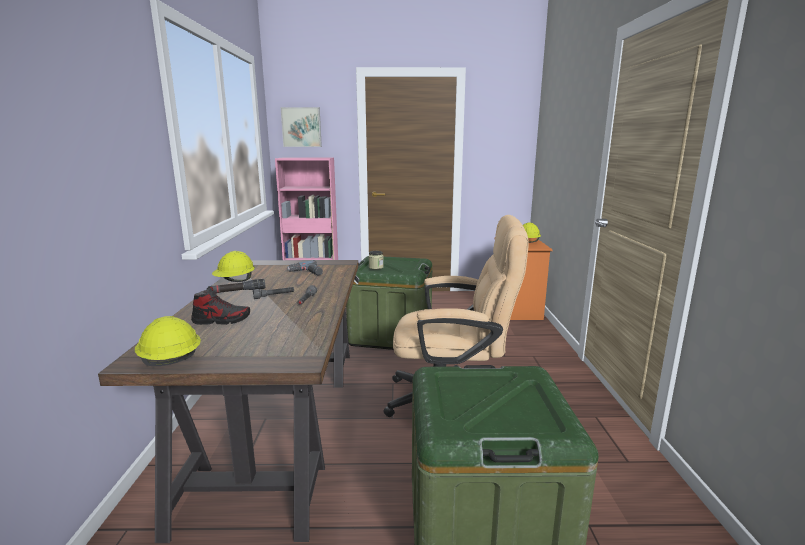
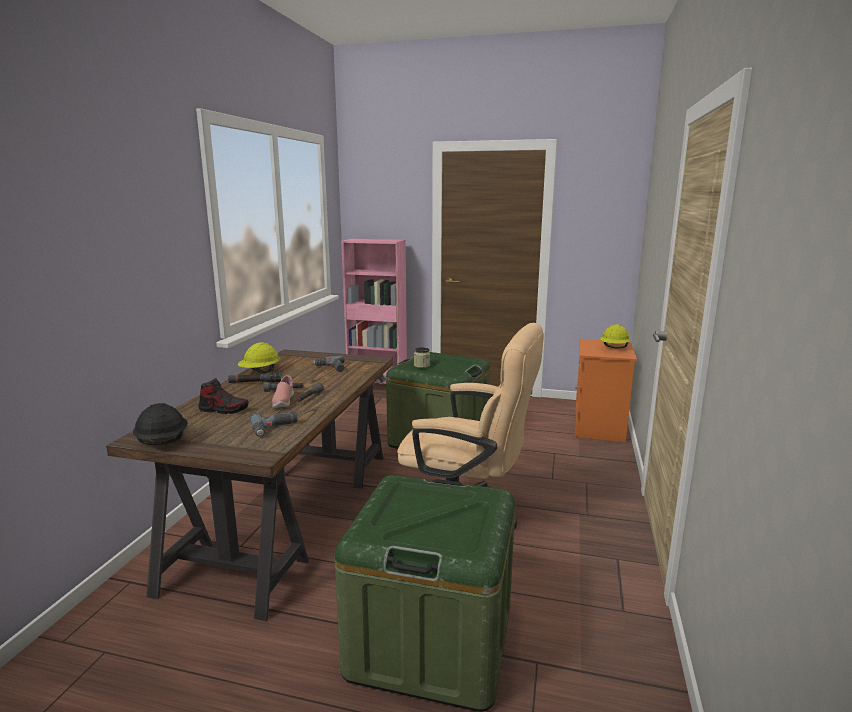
camera: 15 degrees right, 0 degrees up
yellow hard hat [135,316,201,366] -> black hard hat [133,403,188,445]
picture [280,107,322,147] -> none
none -> power drill [250,412,298,437]
none -> pink shoe [272,375,294,408]

